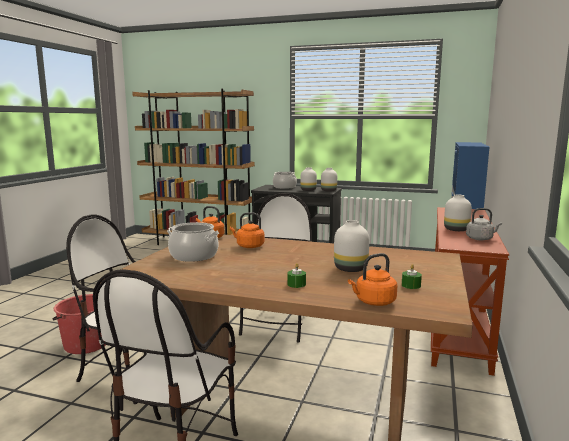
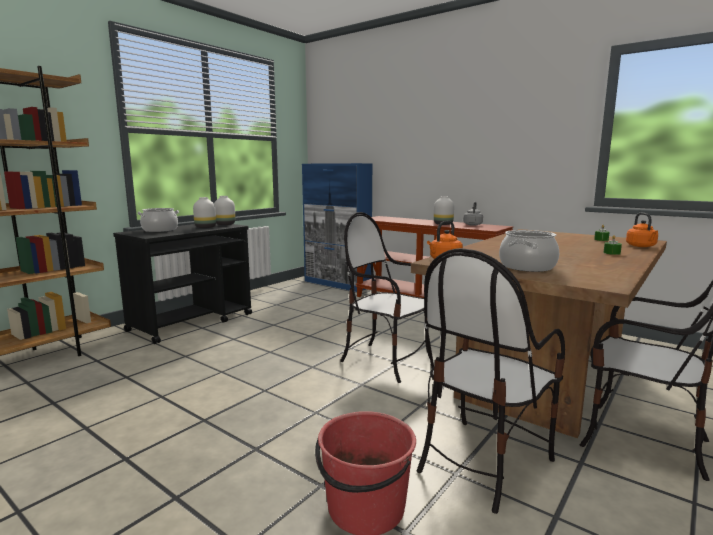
camera: 70 degrees left, 0 degrees up
orange kettle [230,212,264,248] -> none
white vase [334,220,369,272] -> none

